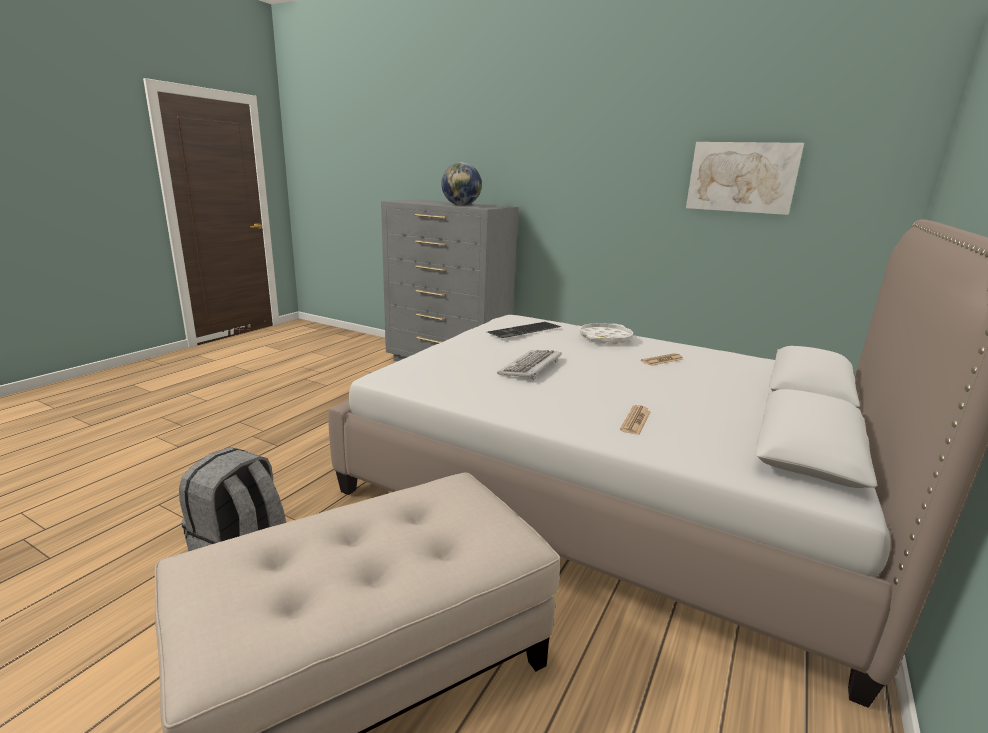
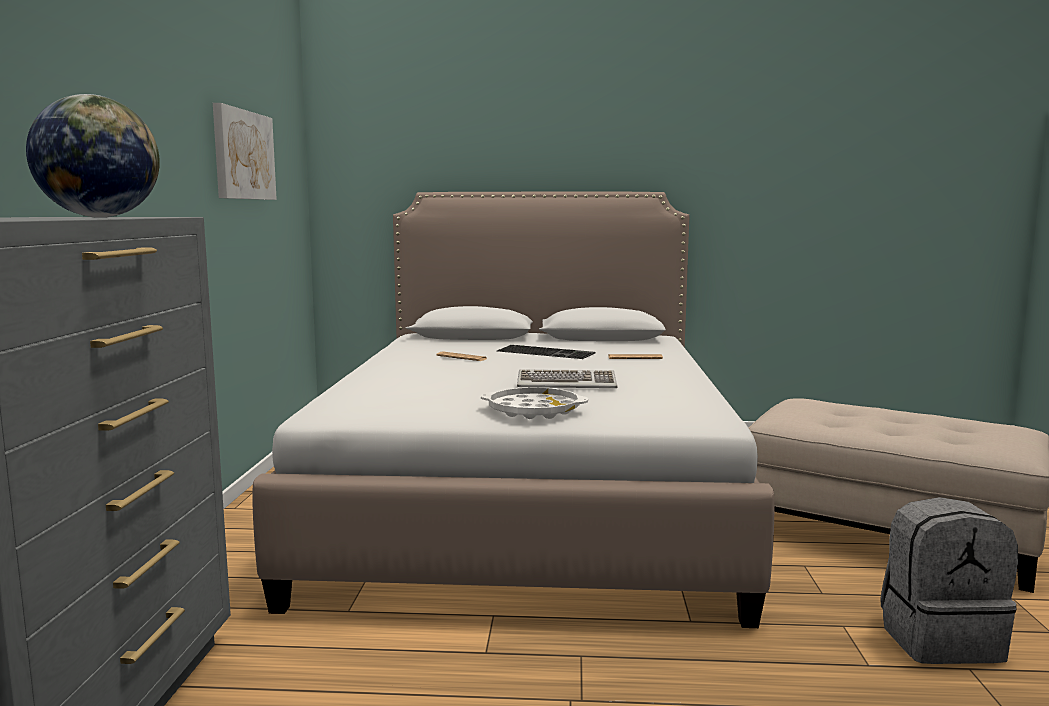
camera: 115 degrees left, 10 degrees down
keyboard [487,322,562,338] -> keyboard moved to [497,345,596,359]
white tray [579,323,633,344] -> white tray moved to [481,387,588,419]

